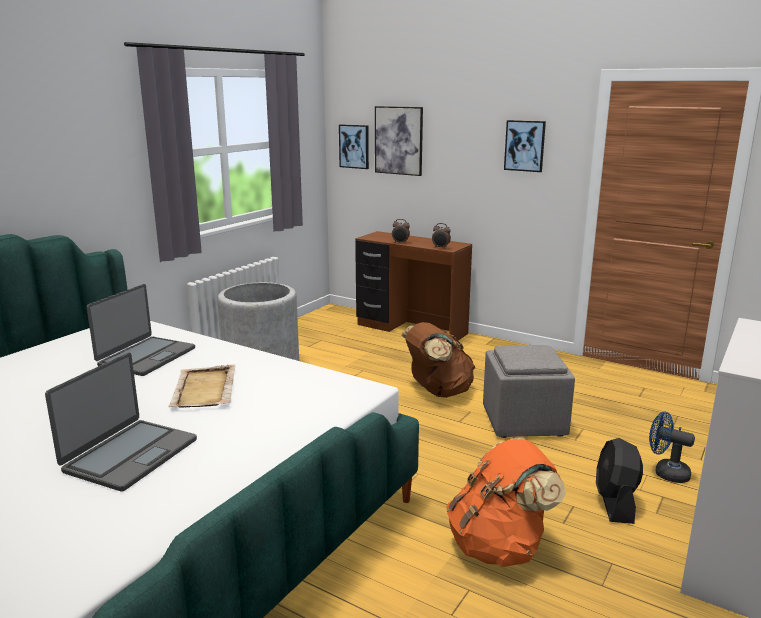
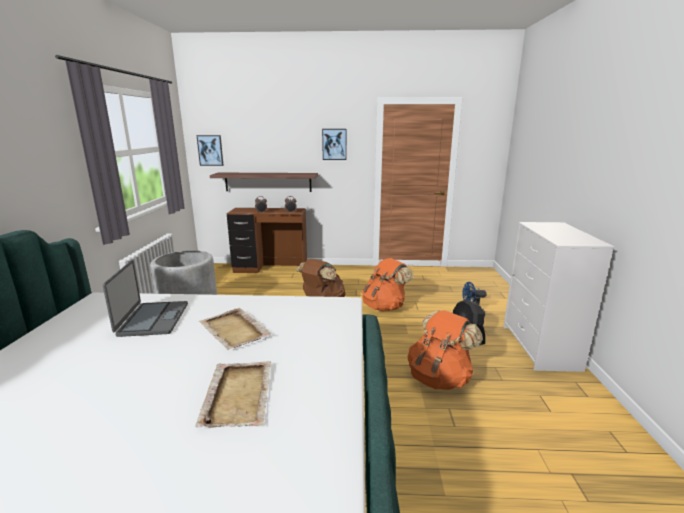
camera: 30 degrees left, 0 degrees up
laptop [45,353,197,492] -> beige tray [195,361,271,428]
picture [375,106,423,176] -> none
grey ottoman [483,345,575,438] -> orange backpack [362,258,414,311]
none -> shelf [210,173,318,192]

